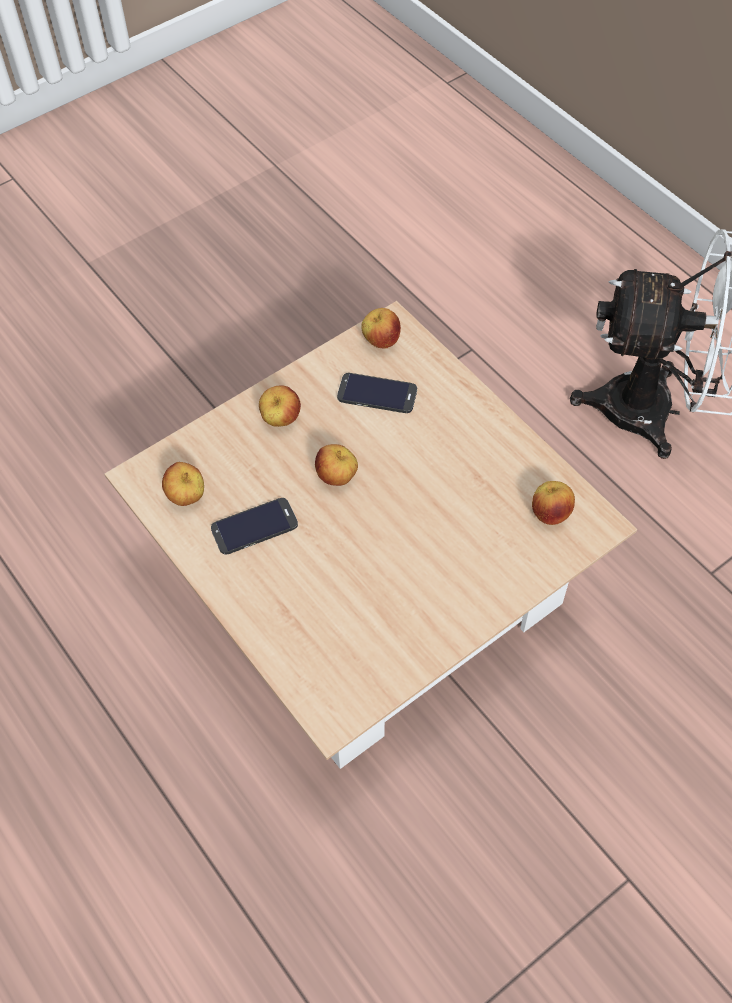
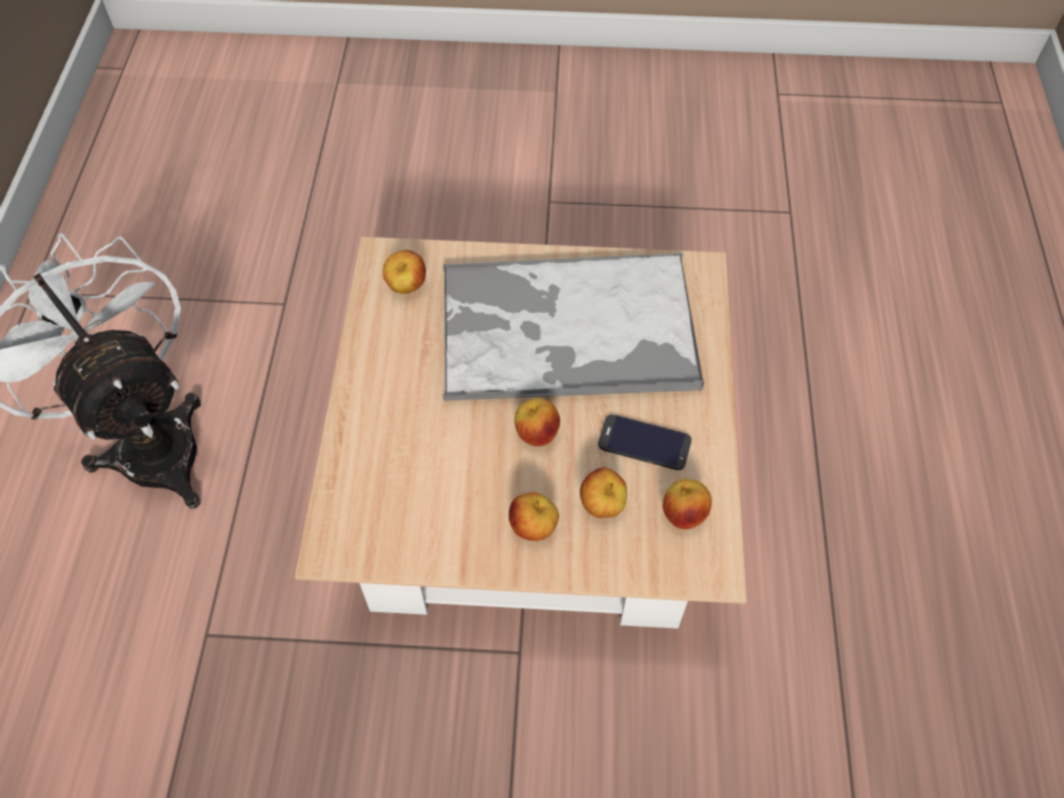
camera: 140 degrees left, 0 degrees up
phone [337,373,417,413] -> none
apple [361,308,401,349] -> apple moved to [580,467,627,518]
none -> tray [443,253,705,401]

